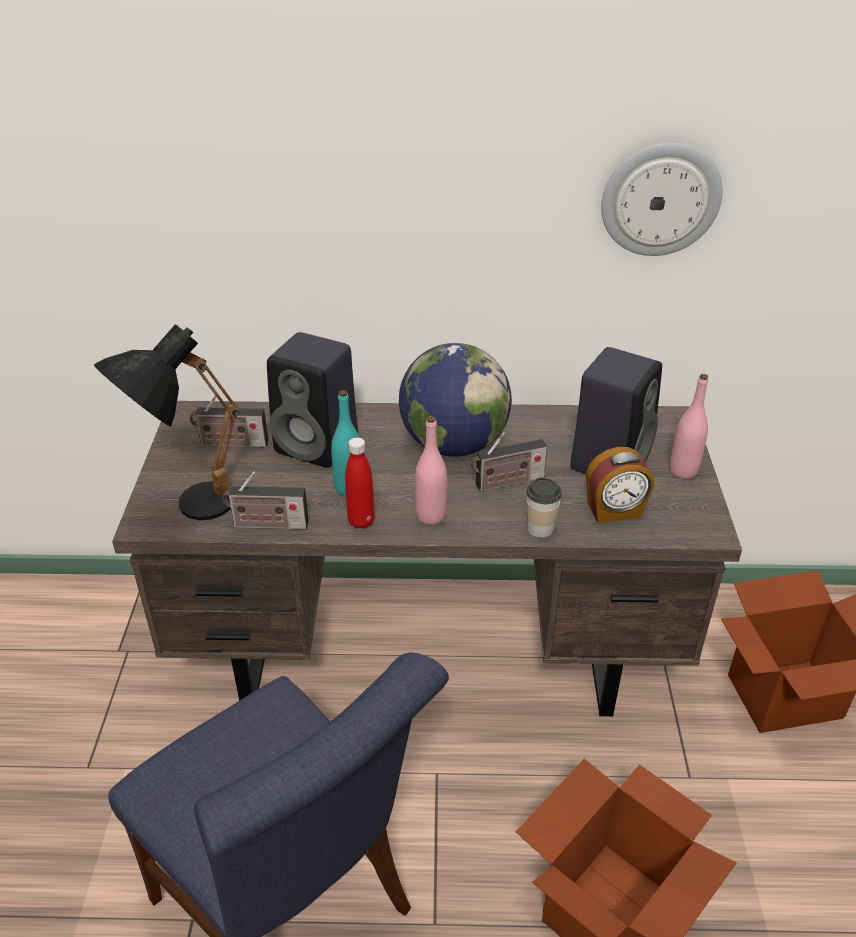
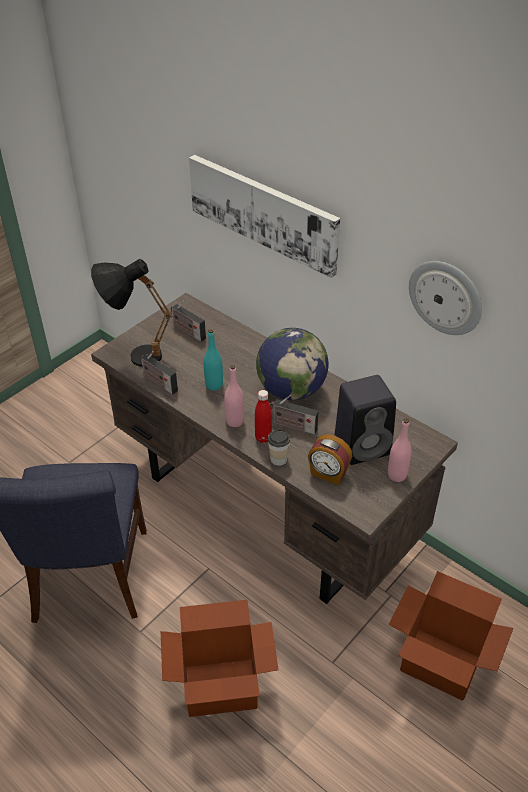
camera: 40 degrees right, 5 degrees up
black speaker [267,332,358,468] -> none
red bottle [345,437,374,529] -> red bottle moved to [255,390,272,443]
none -> picture [189,155,340,278]

